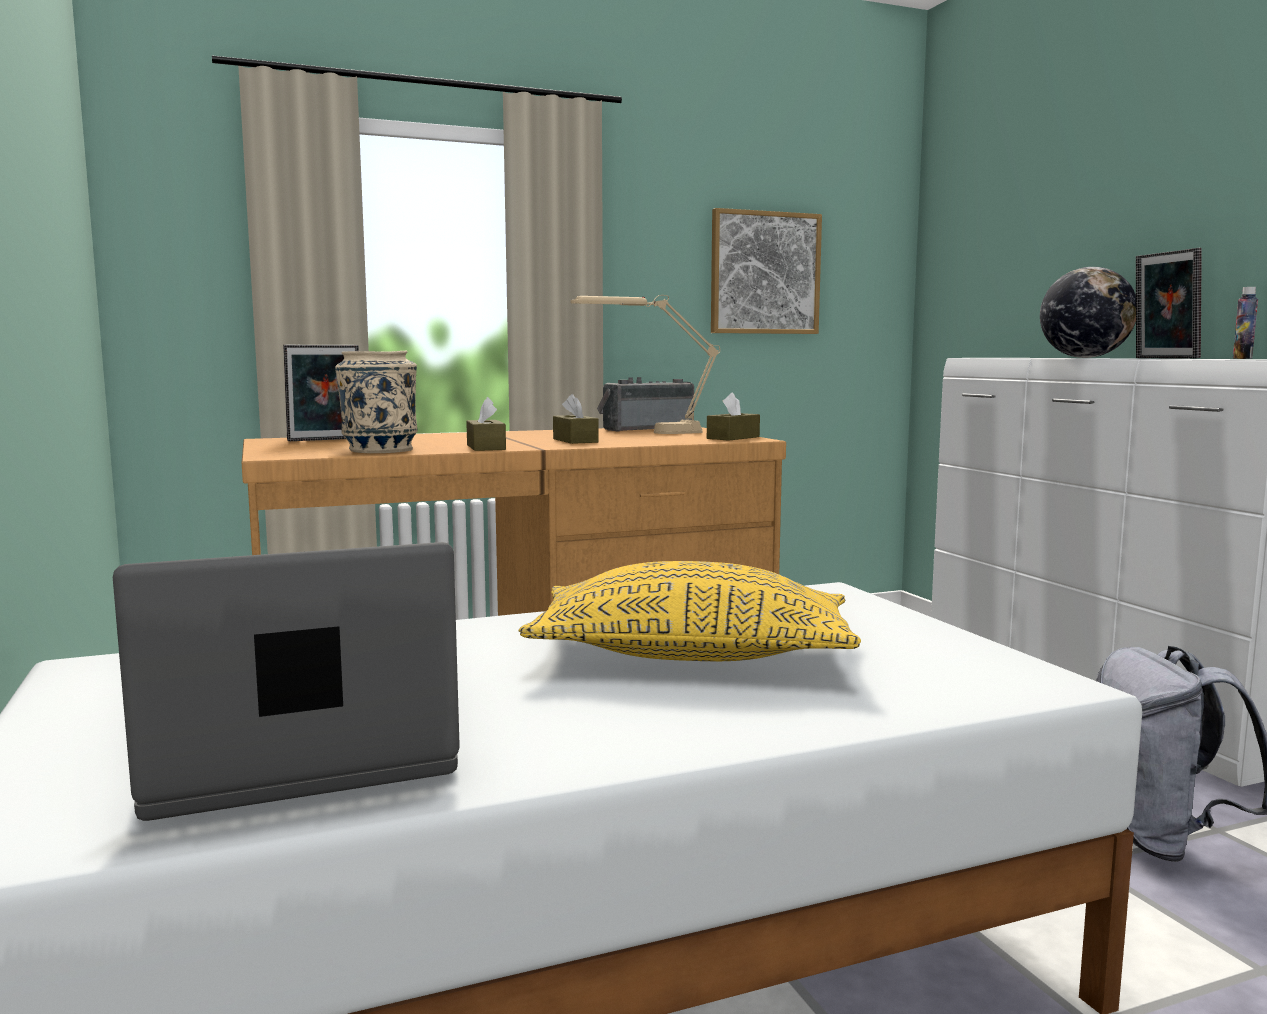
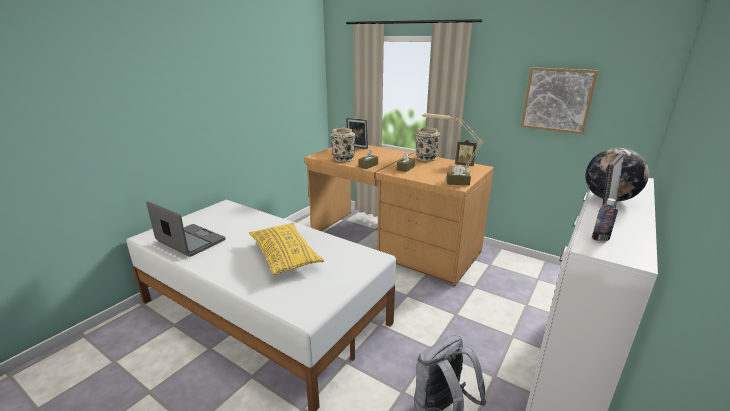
camera: 55 degrees right, 15 degrees up
radio [597,377,694,432] -> picture frame [455,140,477,166]
none -> beige vase [416,127,440,161]

